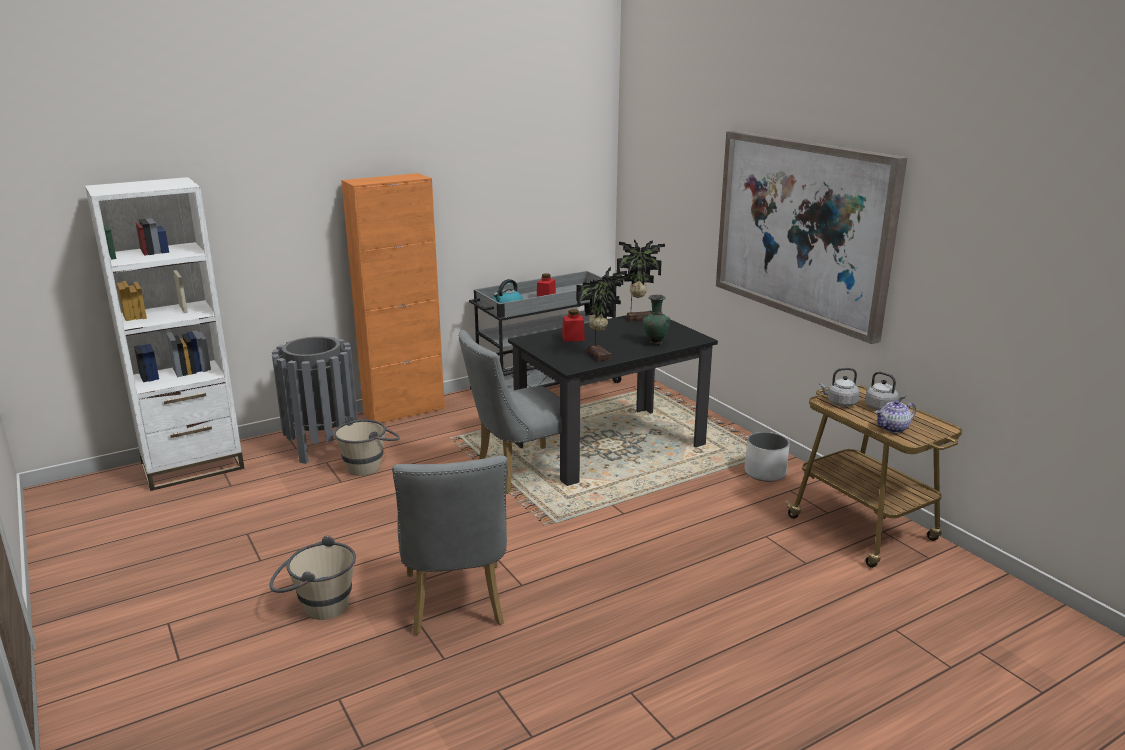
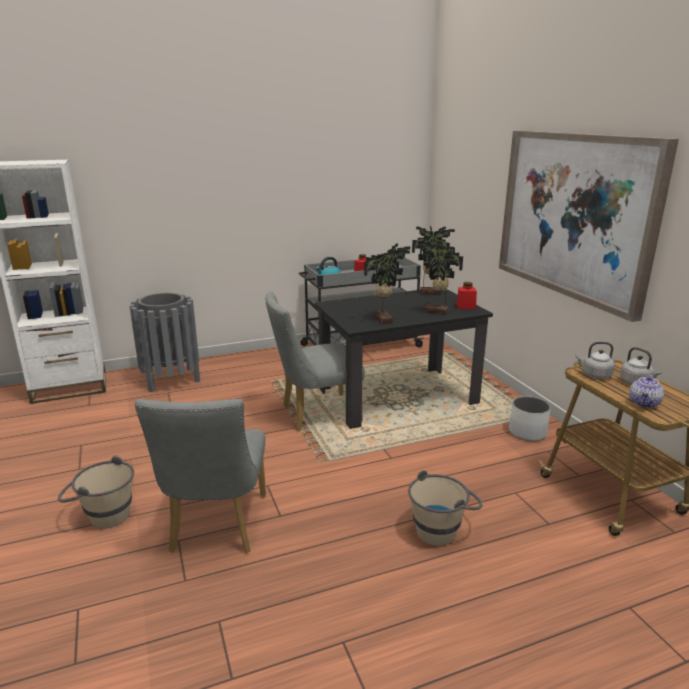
camera: 10 degrees right, 0 degrees up
beige bucket [334,416,400,476] -> beige bucket moved to [408,470,483,546]
orange cabinet [341,173,445,423] -> none
red jar [562,309,585,342] -> red jar moved to [456,282,477,309]
green vase [643,294,670,345] -> potted plant [418,241,463,315]
teapot [875,400,916,433] -> teapot turned 45 degrees counterclockwise [629,374,664,408]

